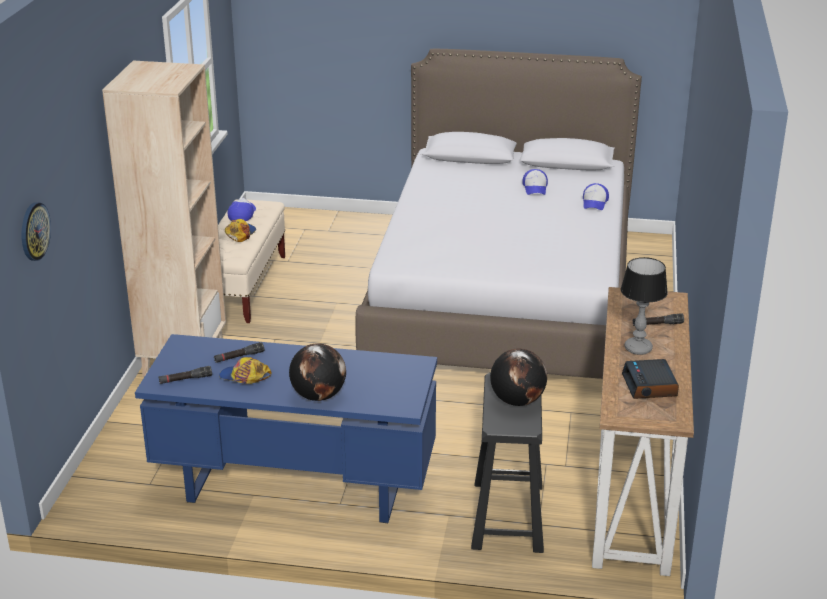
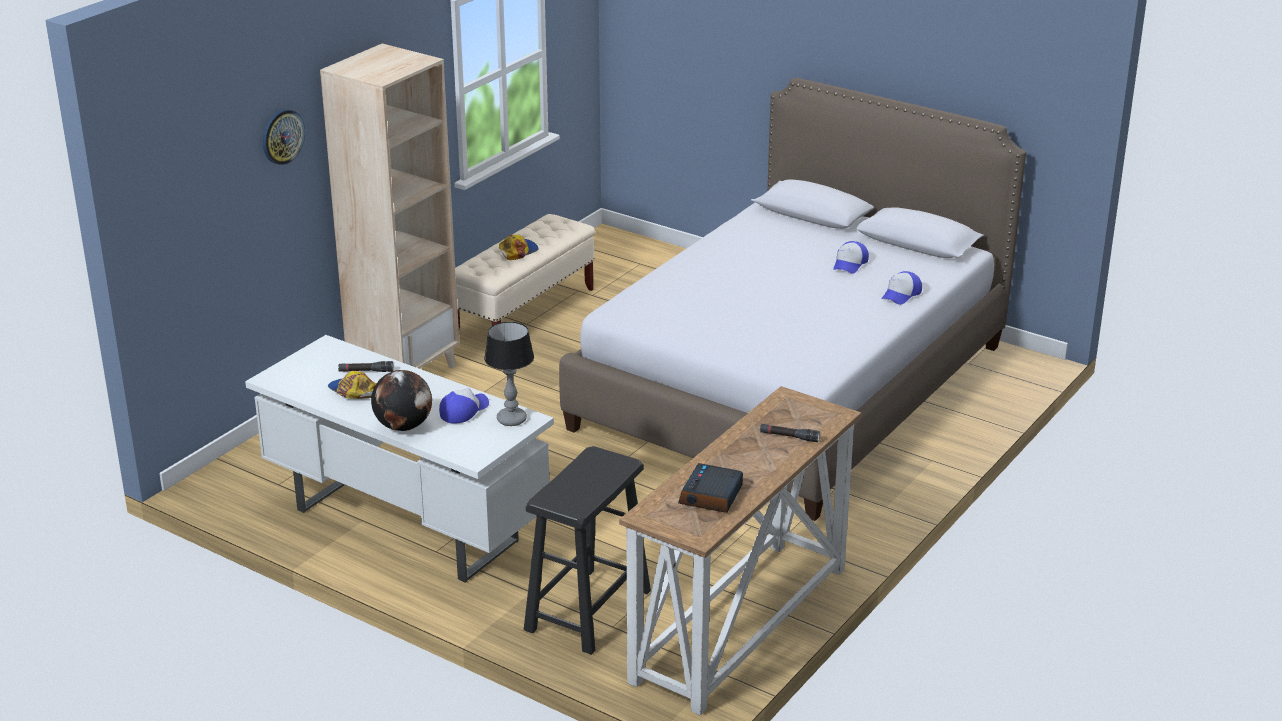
camera: 25 degrees right, 0 degrees up
wall clock [22,202,51,261] -> wall clock moved to [263,109,305,165]
blue desk [135,334,437,523] -> white desk [245,335,554,583]
black flashlight [158,366,212,384] -> none
cap [228,198,256,221] -> cap moved to [439,388,489,424]
globe [490,349,547,406] -> none
table lamp [621,257,668,355] -> table lamp moved to [484,322,534,426]

